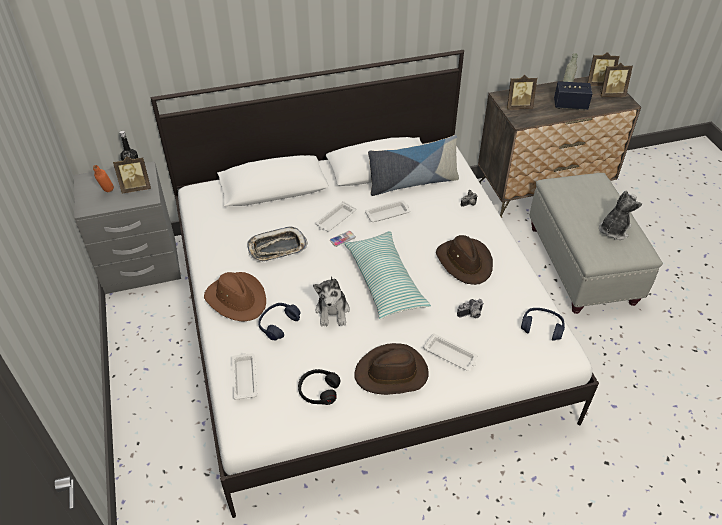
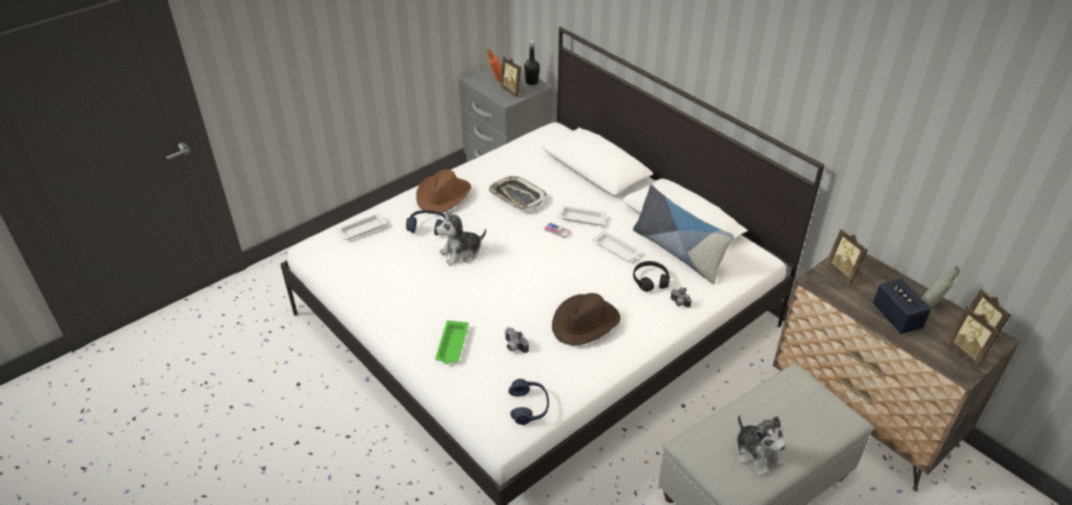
camera: 65 degrees right, 5 degrees down
black headphones [298,369,340,405] -> black headphones moved to [633,261,670,291]
pillow [344,231,431,319] -> none
brown hat [355,343,429,395] -> none
white tray [423,333,478,371] -> green tray [435,320,469,364]
plush toy [599,190,642,240] -> plush toy turned 45 degrees clockwise [736,415,786,477]

